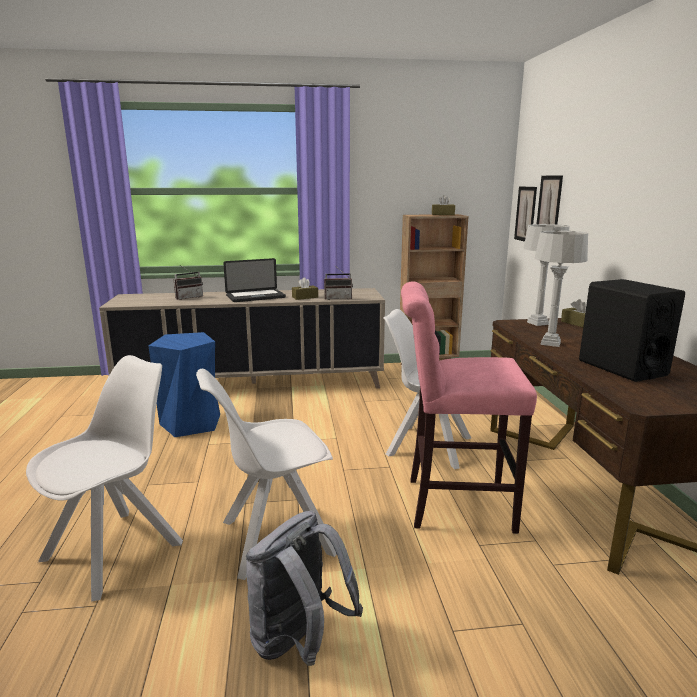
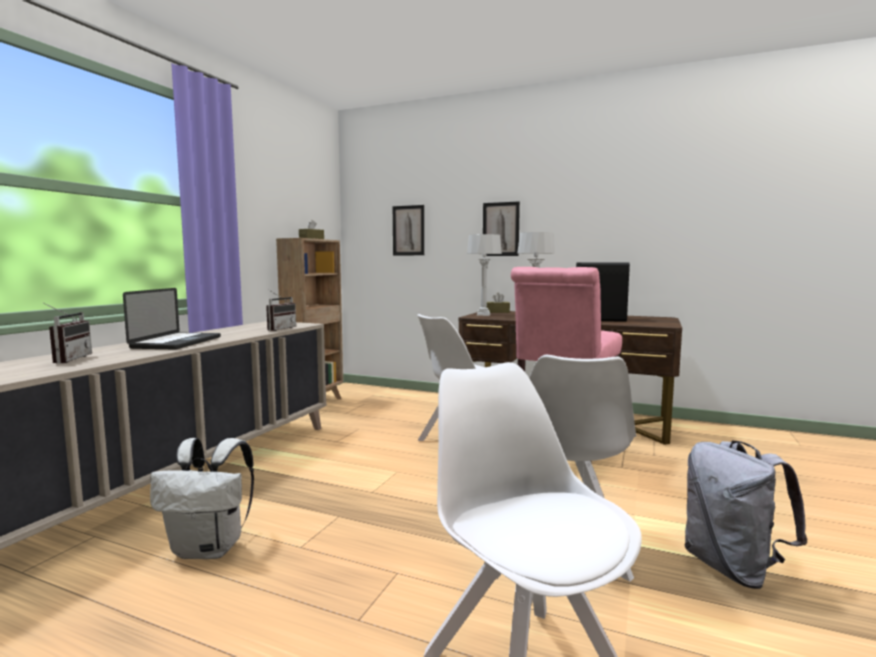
camera: 60 degrees left, 10 degrees down
blue stool [148,332,220,437] -> white backpack [150,438,254,559]
brown tissue box [292,277,318,300] -> none
picture [514,186,537,242] -> picture moved to [483,201,520,256]

